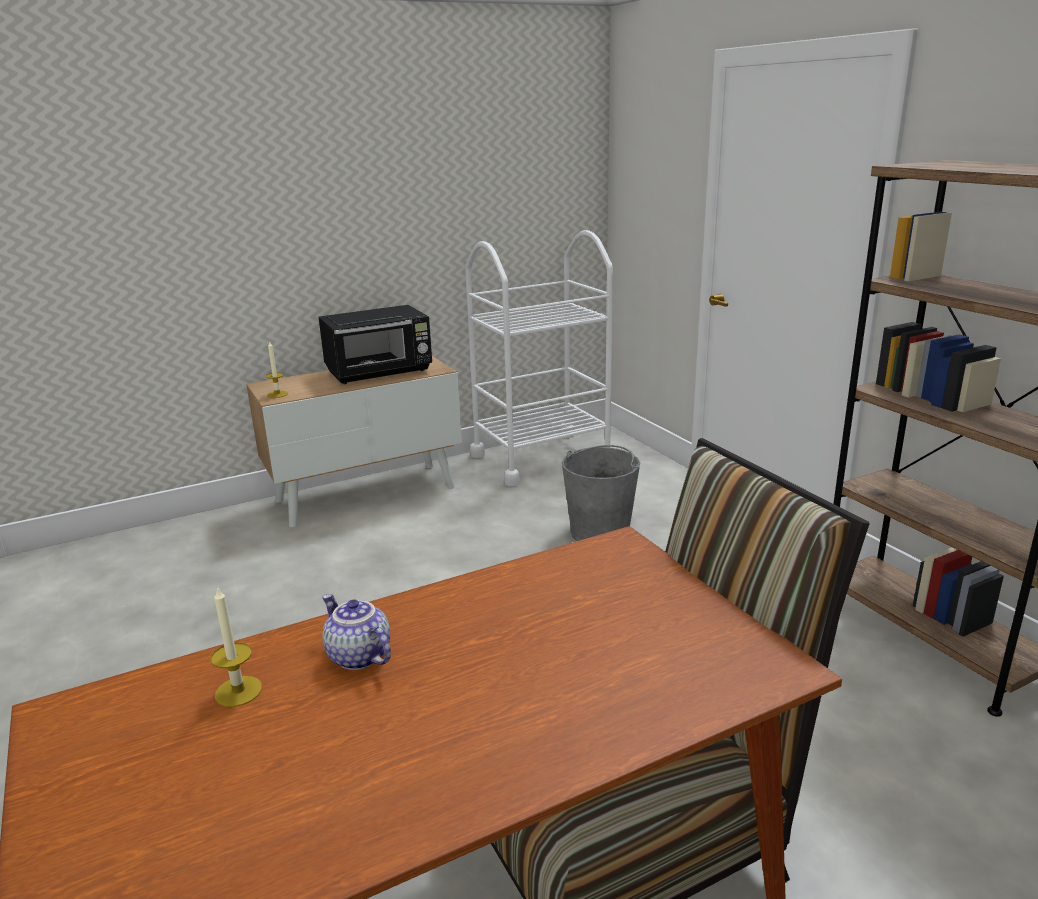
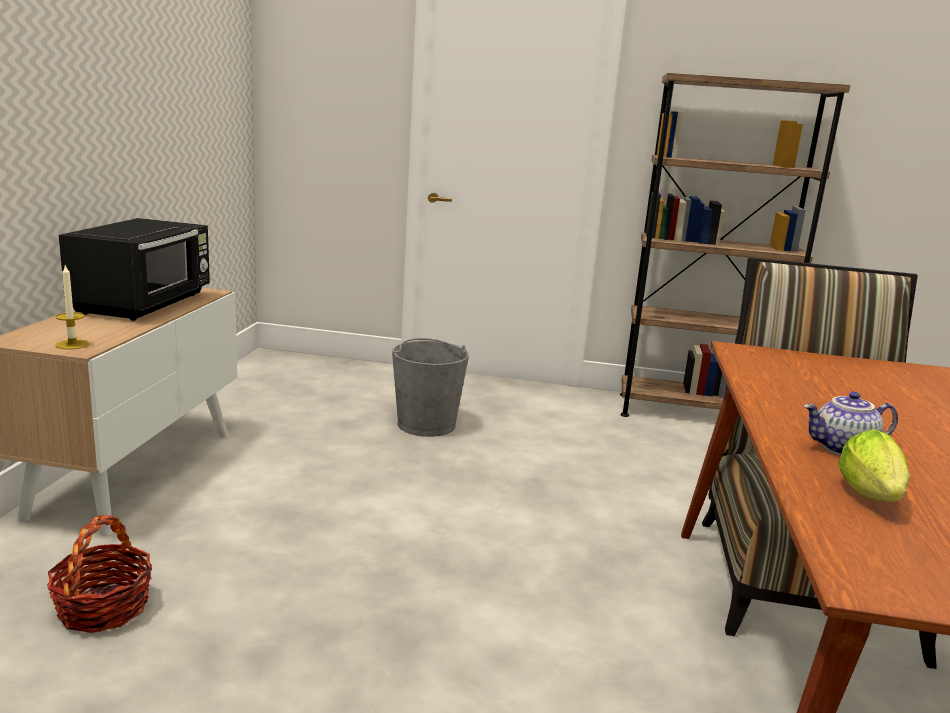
camera: 55 degrees left, 5 degrees down
candle [211,586,262,707] -> lettuce [837,429,910,502]
white cart [465,230,613,486] -> none
none -> basket [47,515,152,633]

